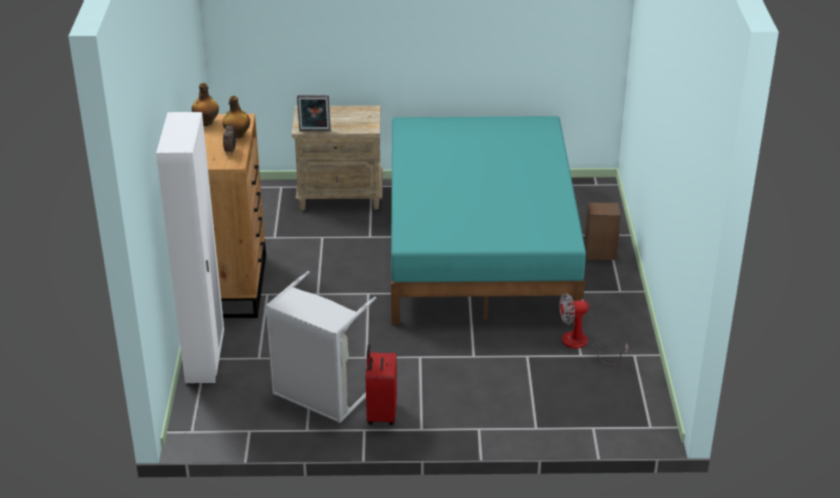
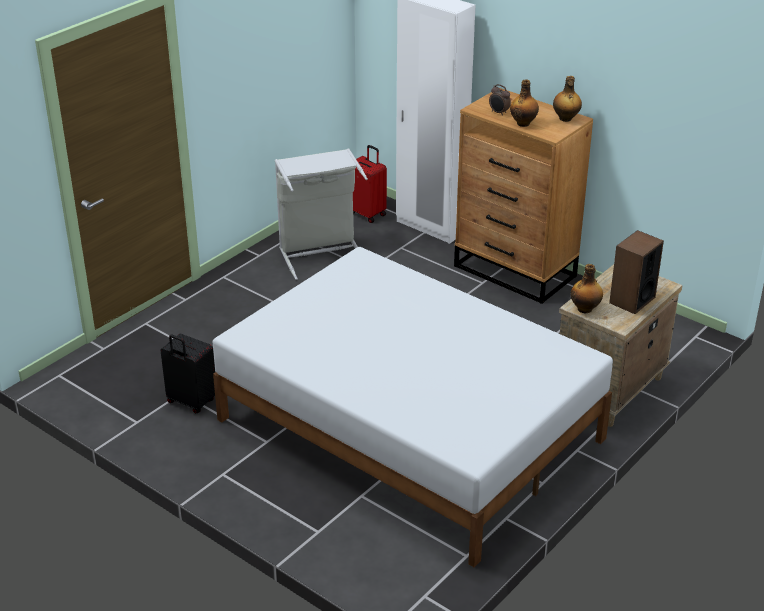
camera: 130 degrees right, 0 degrees up
picture frame [297,95,331,131] -> none
red suitcase [366,345,397,425] -> red suitcase moved to [353,145,387,223]
turquoise bed [391,116,586,325] -> white bed [213,247,613,567]
fan [559,293,628,365] -> black suitcase [160,334,215,413]
speaker [584,203,621,260] -> speaker moved to [609,230,664,314]
none -> bottle [571,264,603,314]

